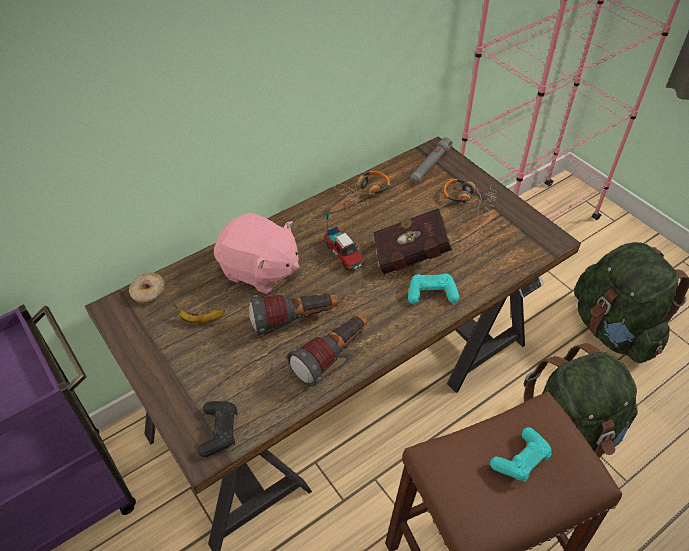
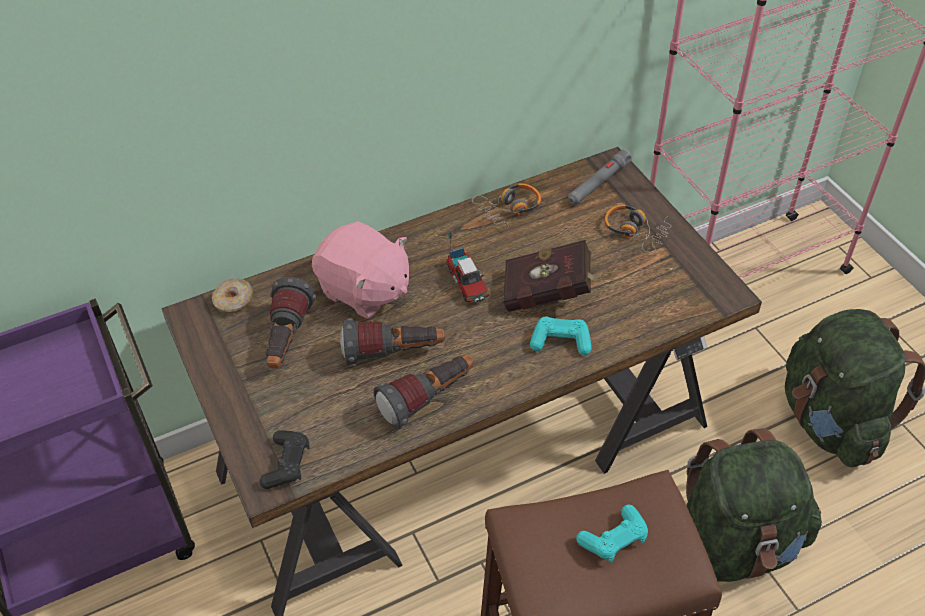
camera: 10 degrees right, 0 degrees up
banana [174,304,225,325] -> flashlight [266,277,316,369]

